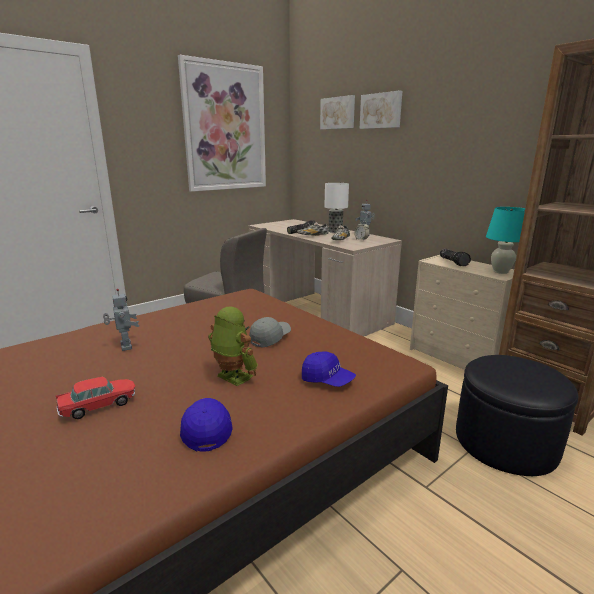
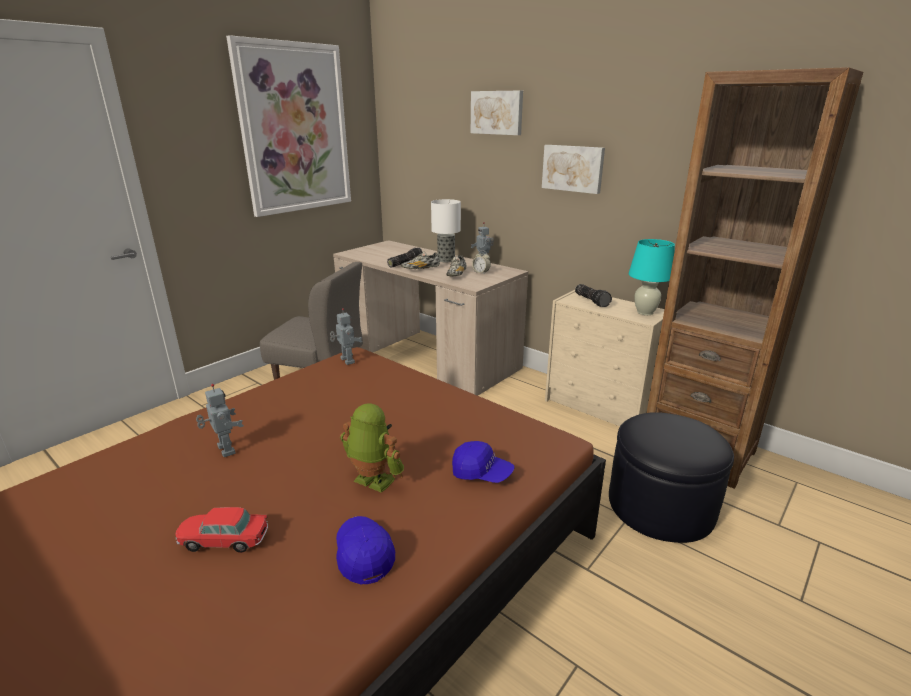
camera: 10 degrees left, 5 degrees up
toy car [56,377,135,419] -> toy car turned 135 degrees counterclockwise [175,507,268,553]
grey cap [250,317,291,348] -> none
picture [320,95,355,130] -> picture moved to [542,145,605,194]
none -> toy robot [330,308,362,365]

